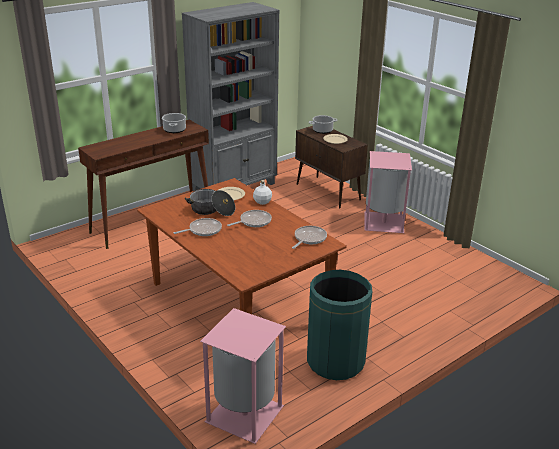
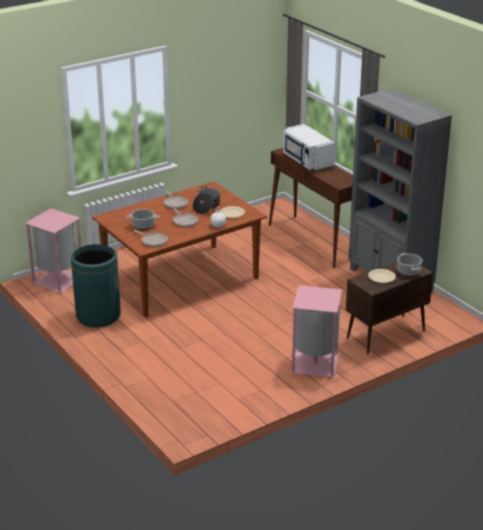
camera: 95 degrees right, 0 degrees up
cooking pot [162,113,186,133] -> cooking pot moved to [126,209,160,230]
none -> white microwave [283,124,335,171]

